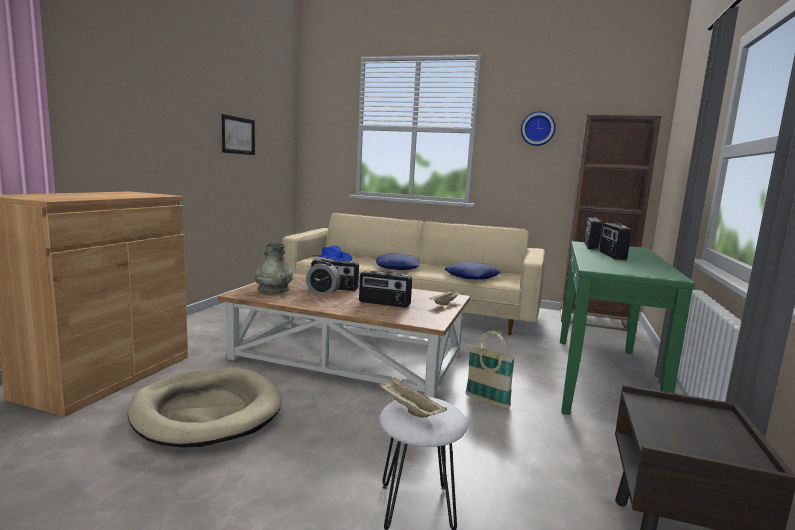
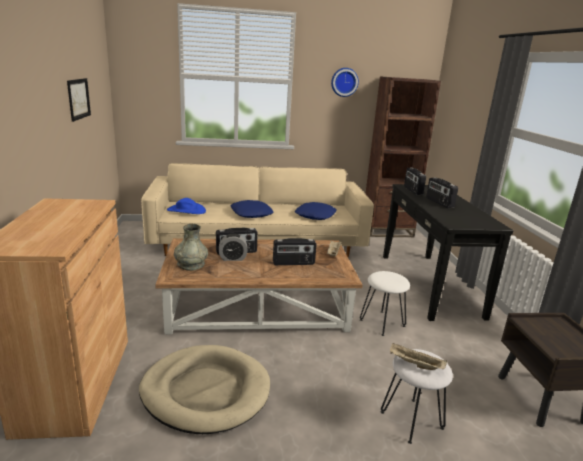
camera: 25 degrees left, 10 degrees up
basket [465,331,515,408] -> white stool [360,271,410,336]
green console table [560,241,695,415] -> black console table [383,184,513,321]

